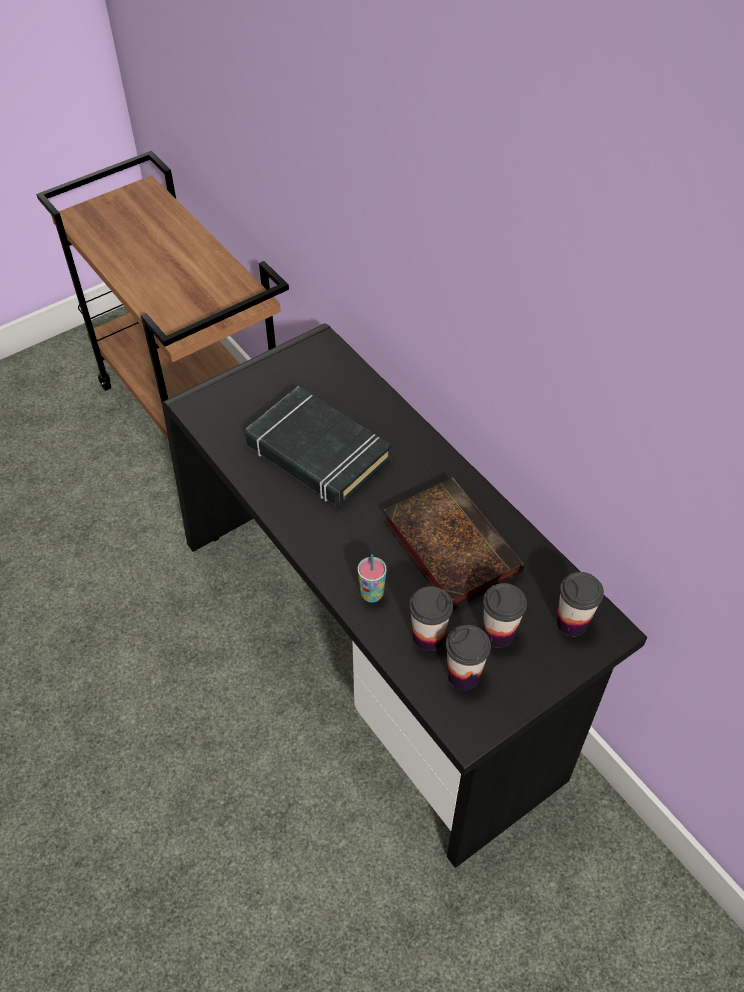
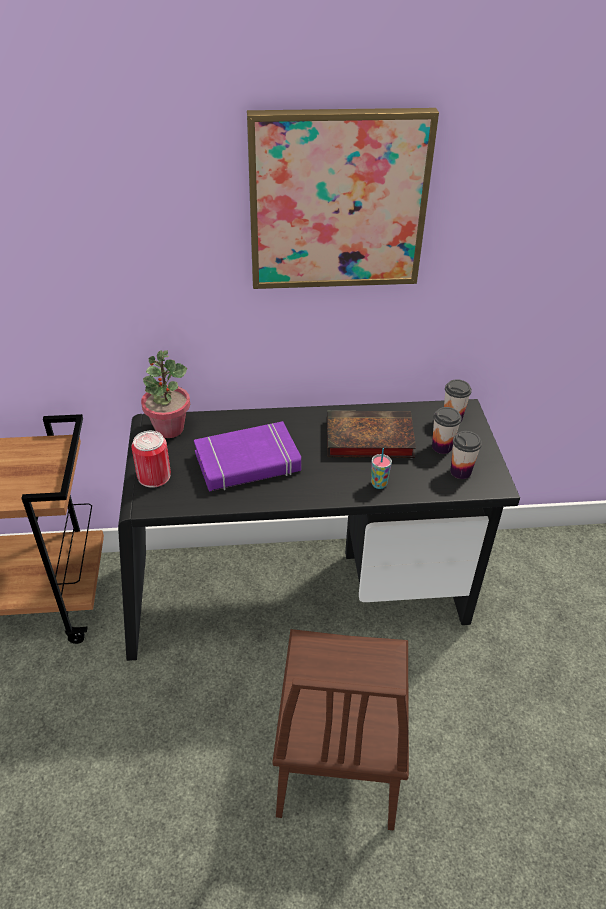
camera: 60 degrees left, 10 degrees down
black book [245,386,392,507] -> purple book [194,421,301,491]
cup [409,586,453,651] -> none
none -> can [131,431,171,488]
none -> potted plant [141,350,190,438]
none -> picture [247,108,439,289]
none -> brown chair [273,629,409,831]

